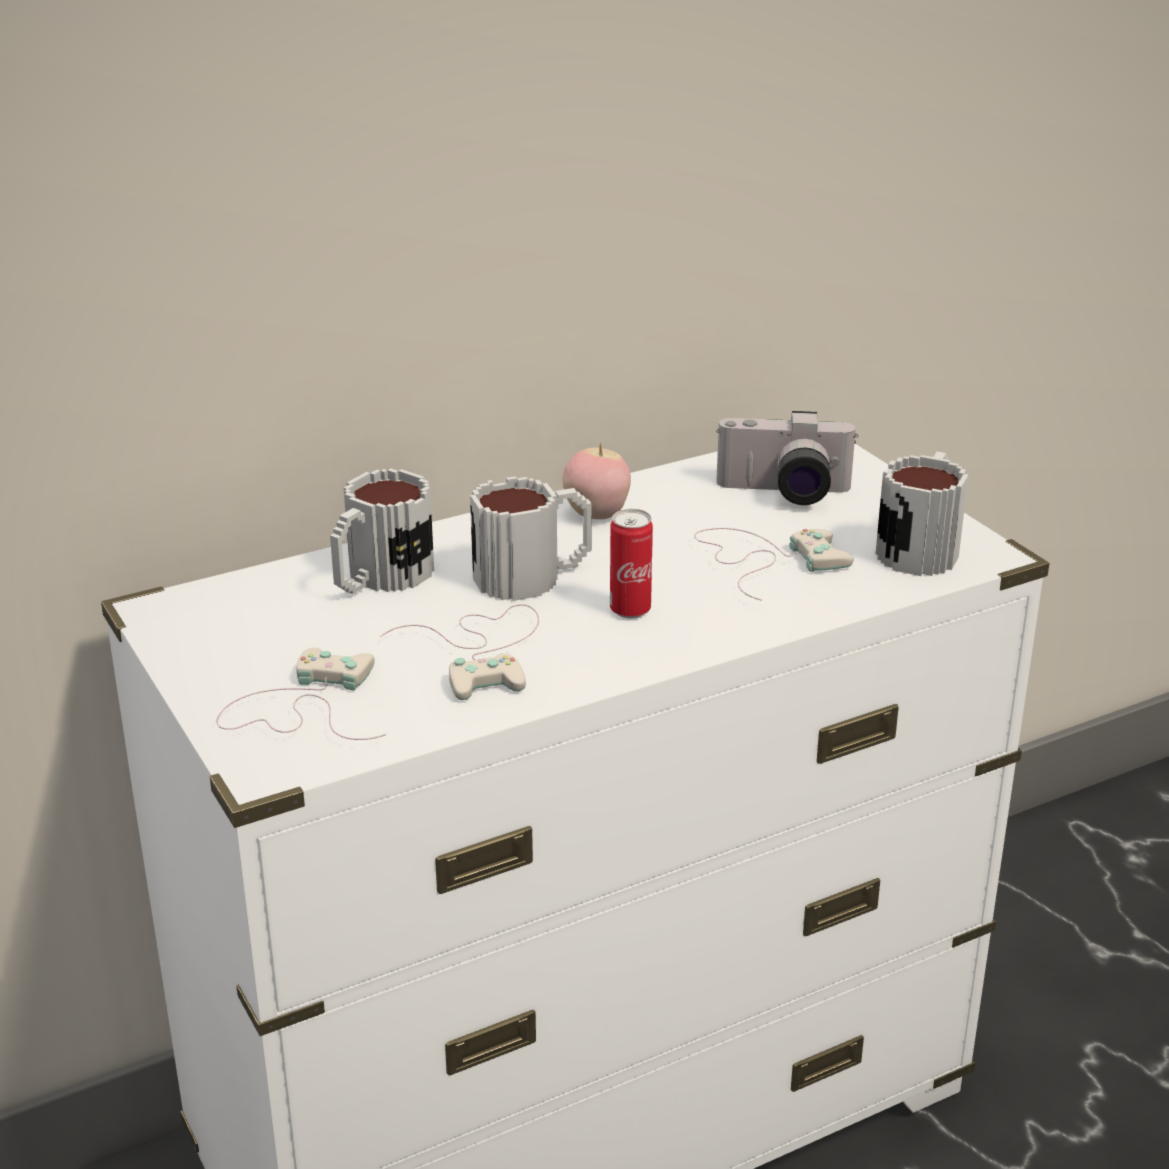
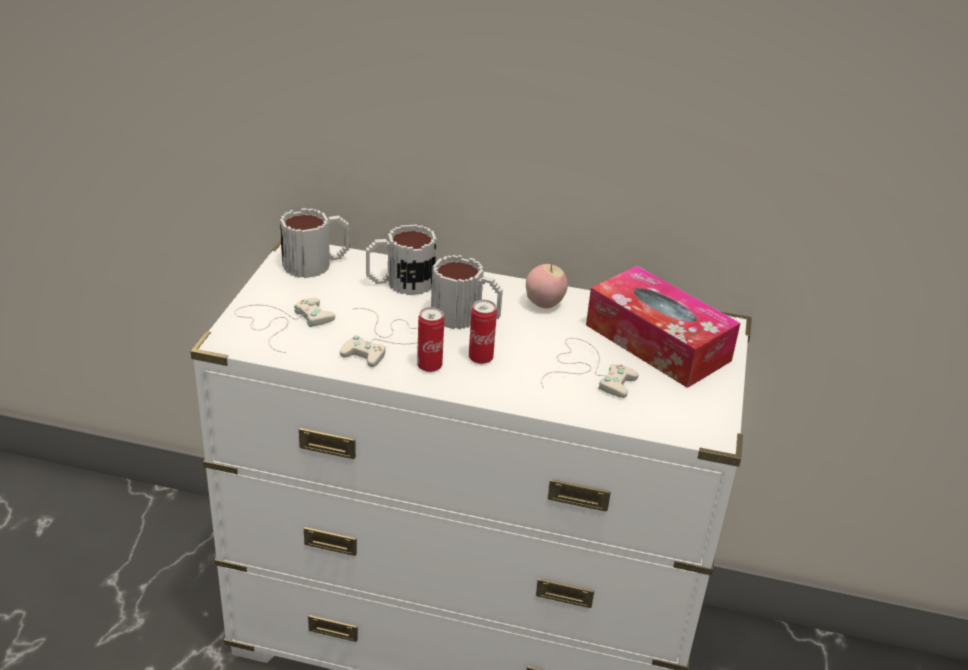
camera: 40 degrees right, 5 degrees up
camera [716,411,858,505] -> tissue box [586,266,740,388]
mug [875,452,968,576] -> mug moved to [280,208,349,278]
none -> can [417,307,444,372]

